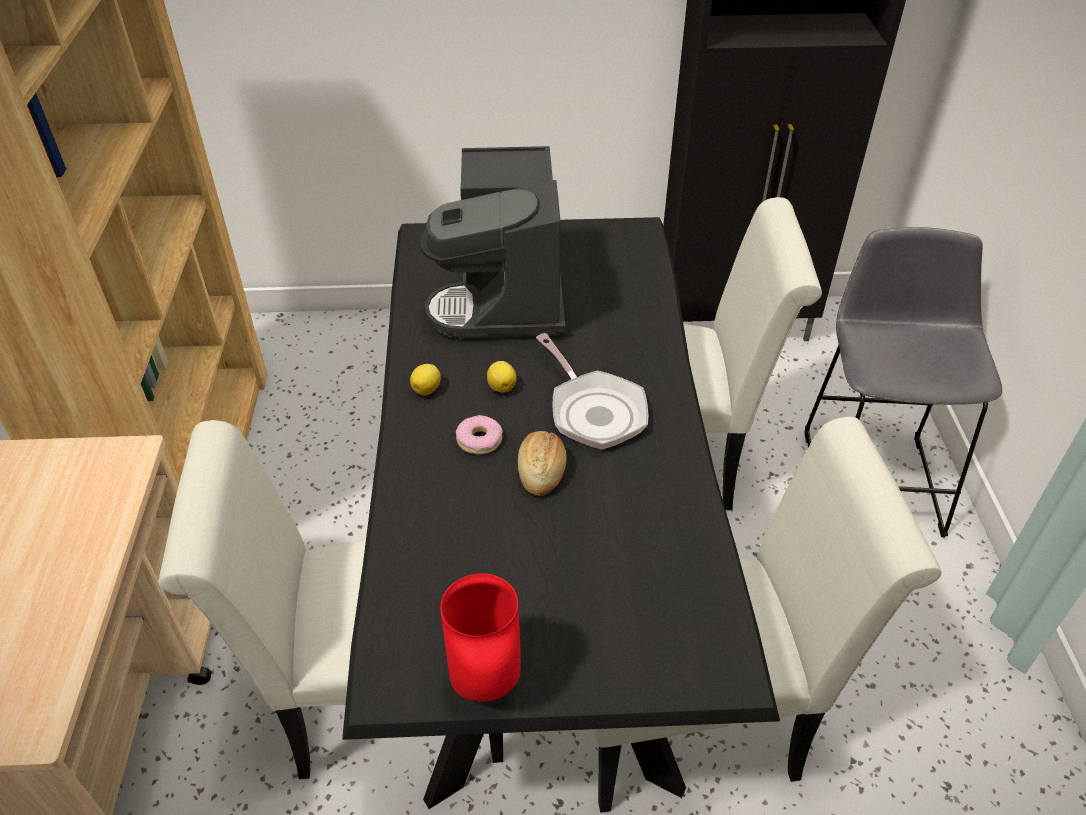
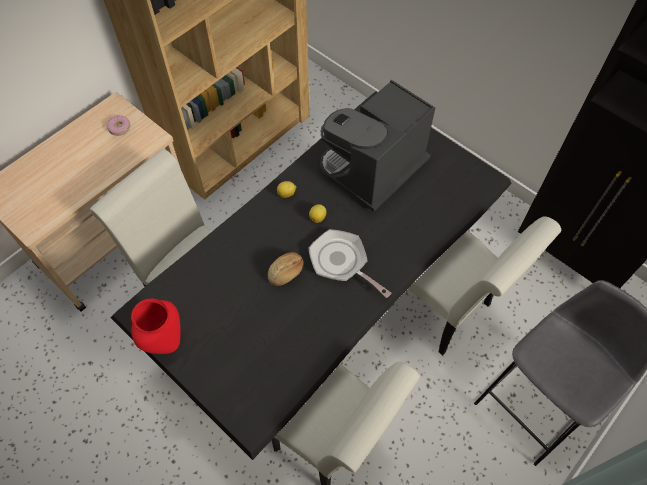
camera: 45 degrees right, 15 degrees up
donut [456,415,503,455] -> donut moved to [107,115,130,136]
frying pan [536,333,649,450] -> frying pan turned 120 degrees clockwise [308,229,391,298]

